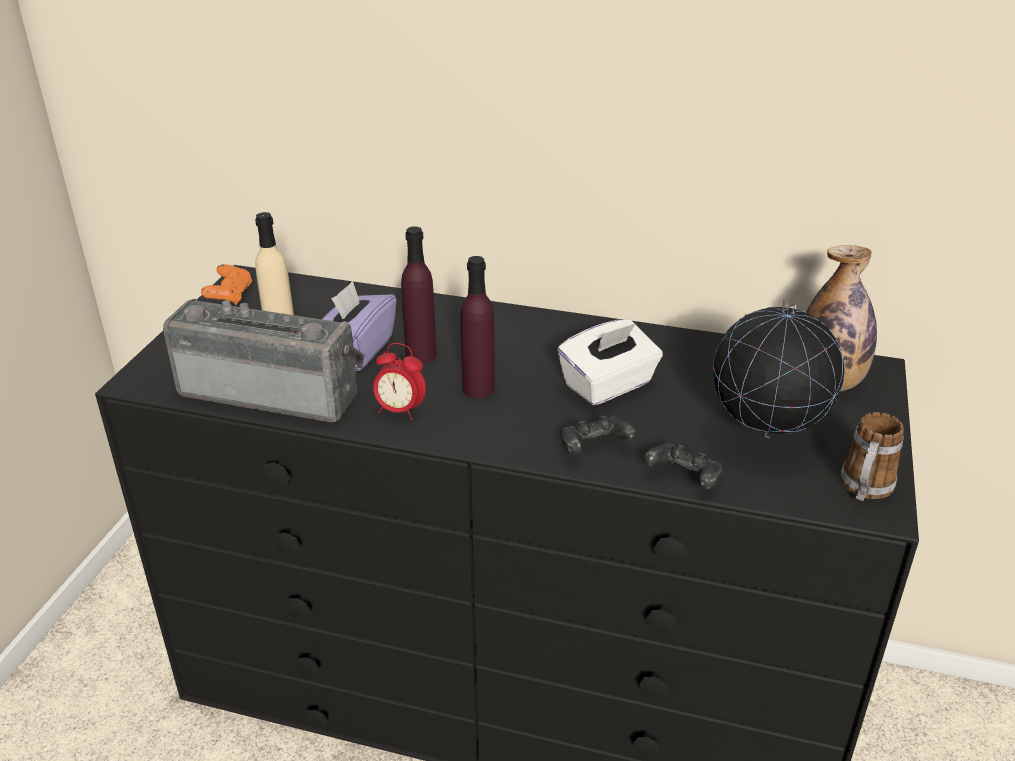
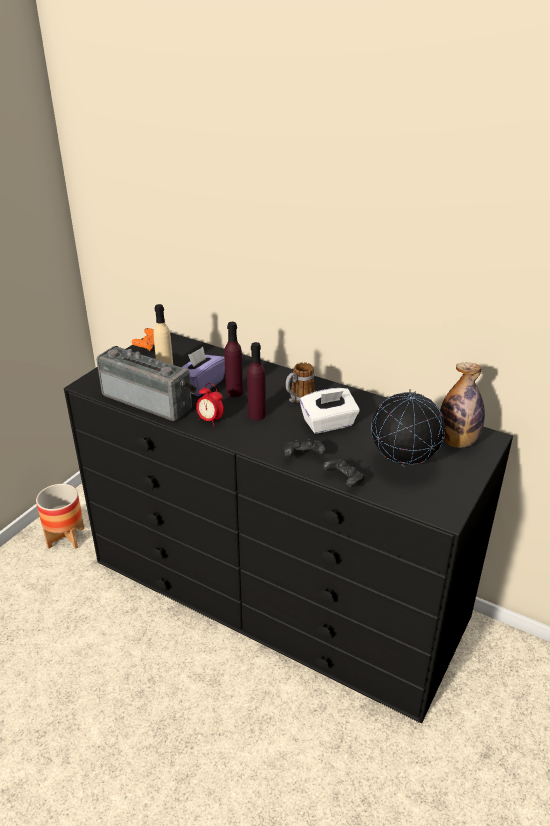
camera: 15 degrees right, 0 degrees up
mug [841,412,904,501] -> mug moved to [286,362,315,403]
none -> planter [36,484,84,549]

